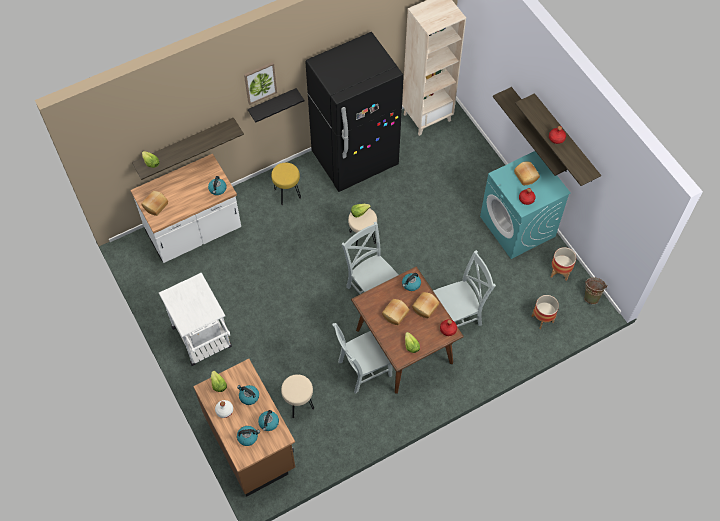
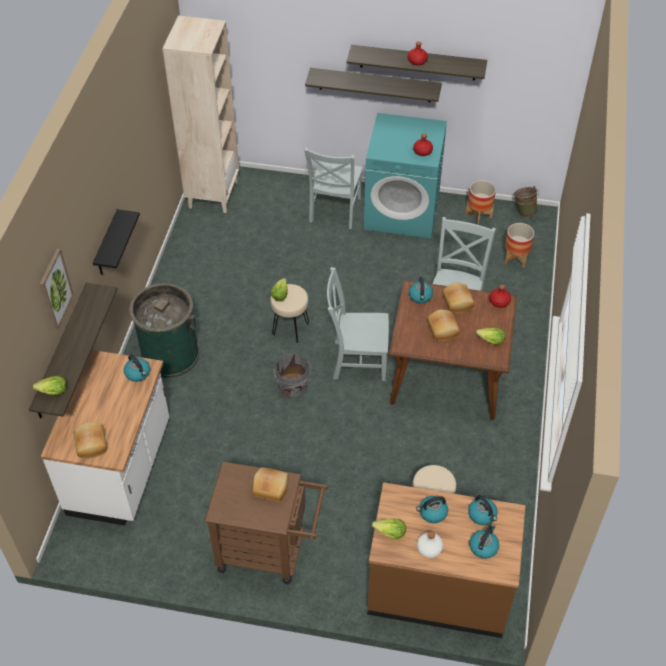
camera: 50 degrees left, 10 degrees down
white cart [159,273,232,366] -> brown cart [204,461,328,584]
picture [244,62,277,105] -> picture moved to [40,249,74,330]
yellow stool [271,163,301,205] -> green trash can [129,283,199,378]
black fridge [305,32,404,192] -> none
grey chair [332,323,393,394] -> grey chair moved to [304,148,363,229]
bread [514,162,540,185] -> bread moved to [252,467,288,502]
none -> grey bucket [274,353,311,397]

